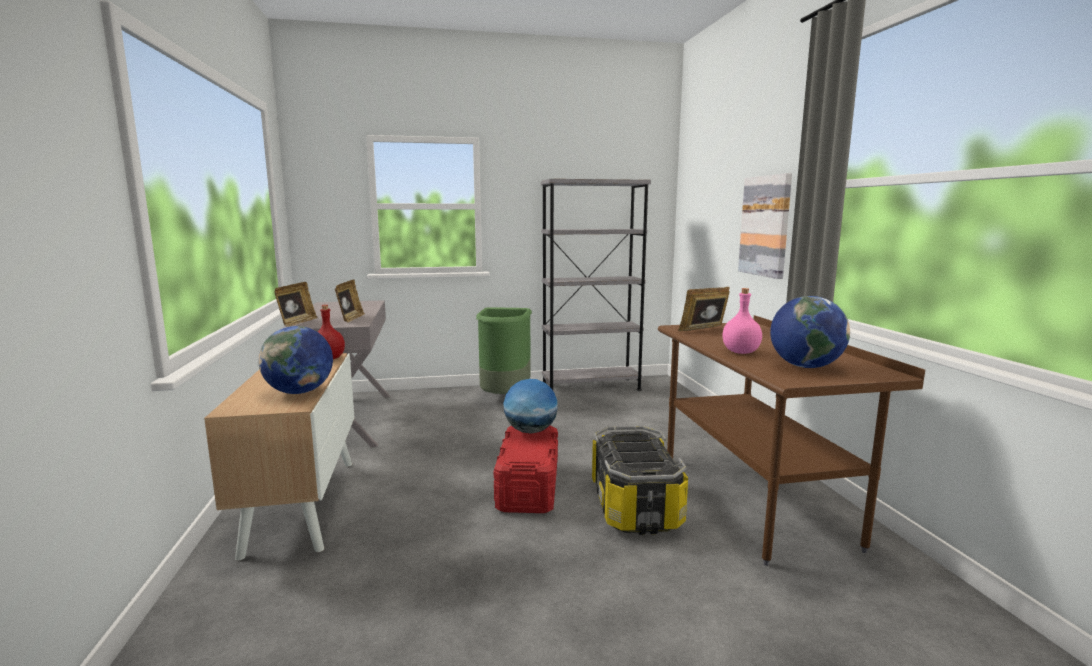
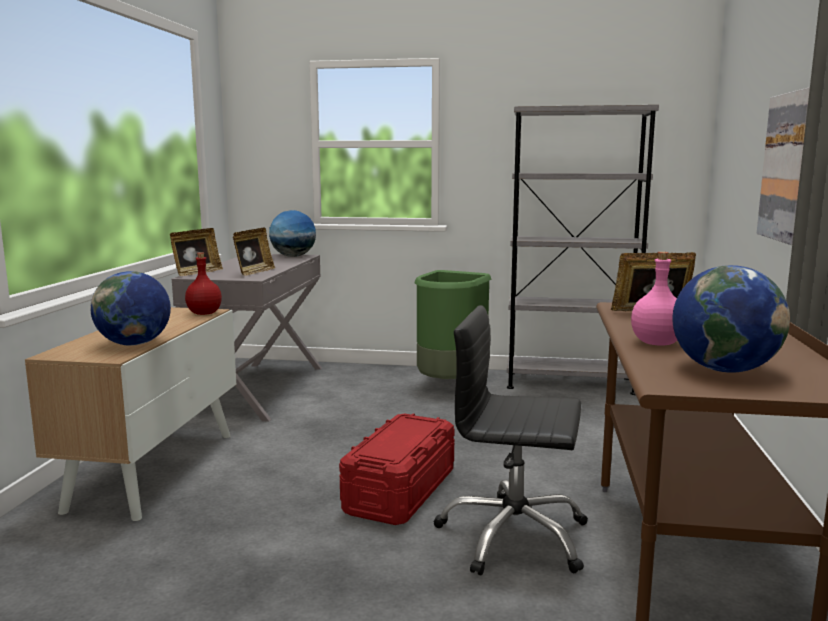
camera: 20 degrees right, 0 degrees up
globe [503,379,558,434] -> globe moved to [269,210,316,257]
storage box [592,426,688,535] -> black office chair [433,305,588,576]

